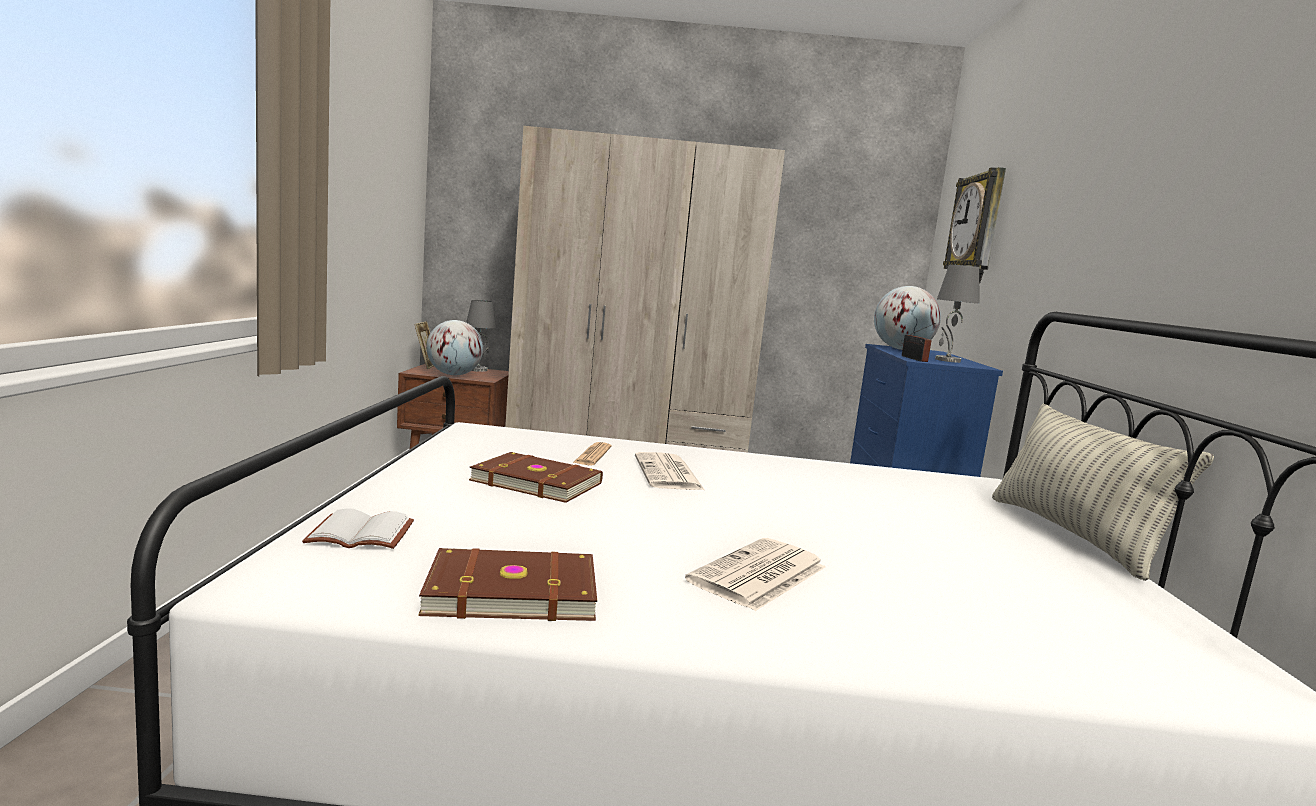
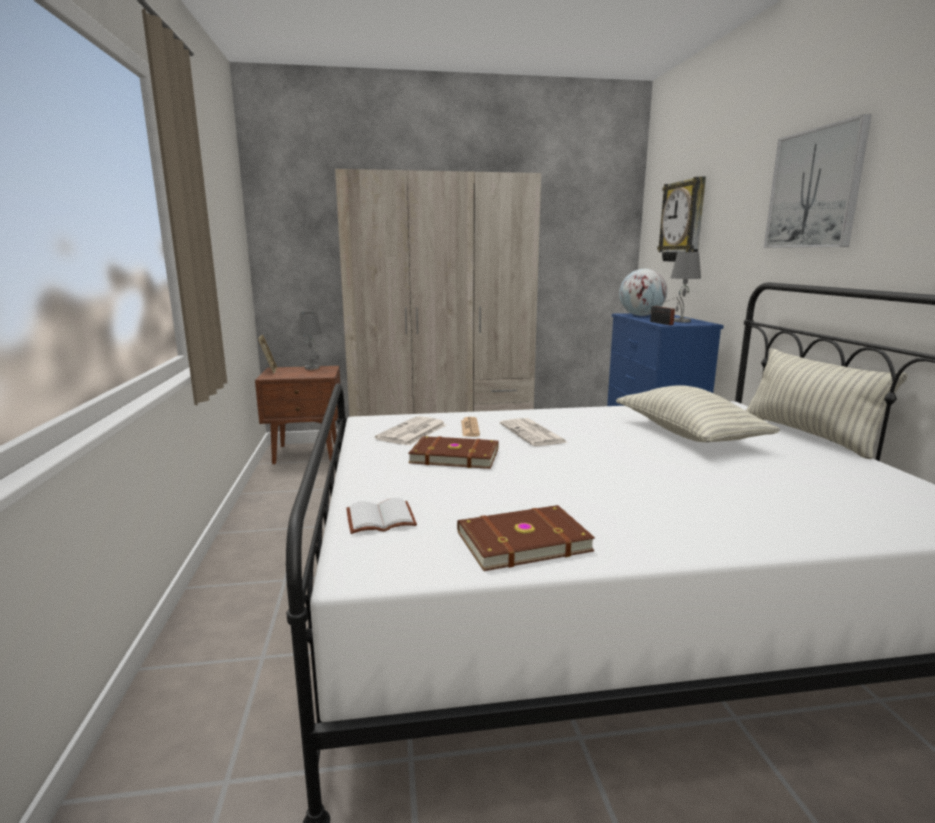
camera: 10 degrees left, 5 degrees up
globe [426,320,483,375] -> none
newspaper [685,538,825,611] -> newspaper moved to [375,416,446,445]
none -> pillow [616,385,780,443]
none -> picture [764,114,872,248]

